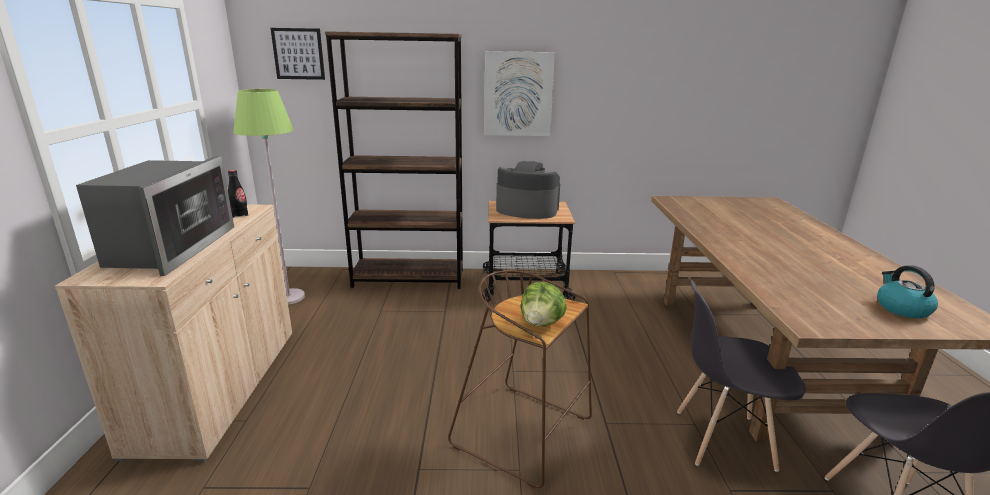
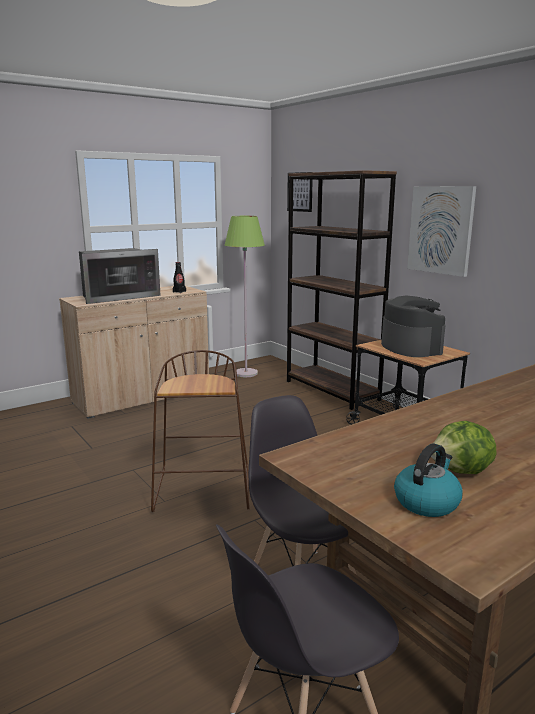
camera: 55 degrees right, 5 degrees down
lettuce [521,282,567,326] -> lettuce moved to [431,421,496,474]

